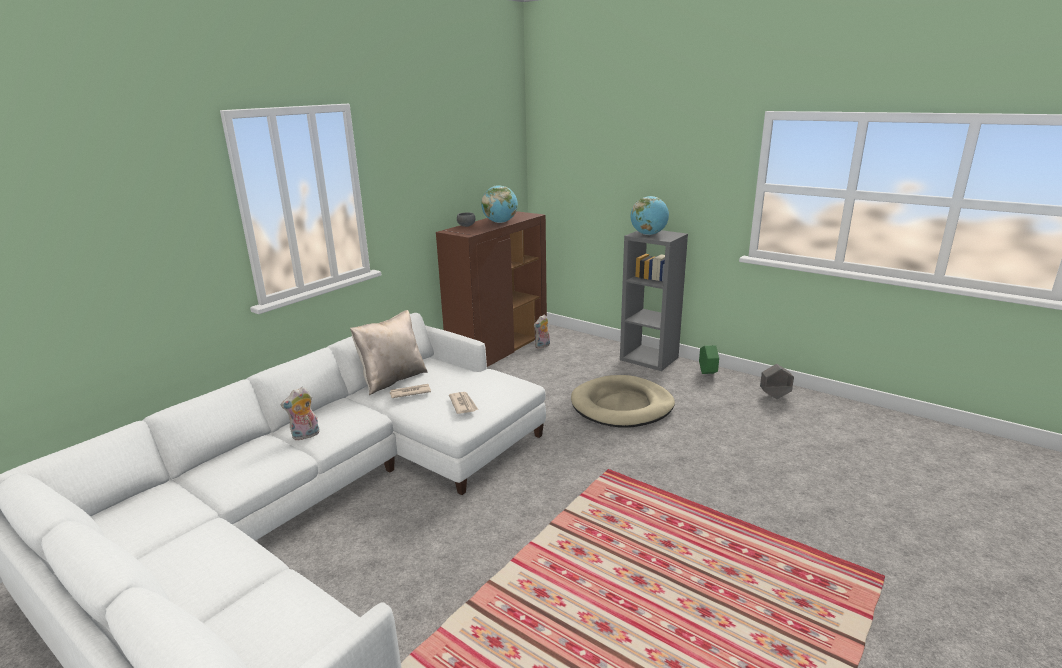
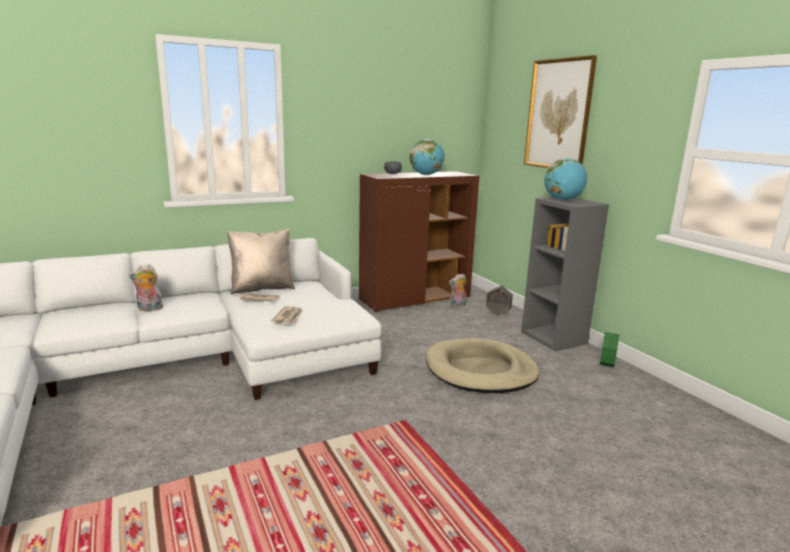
camera: 25 degrees right, 5 degrees down
grey planter [760,364,794,399] -> grey planter moved to [486,285,513,315]
none -> picture [524,55,597,168]

